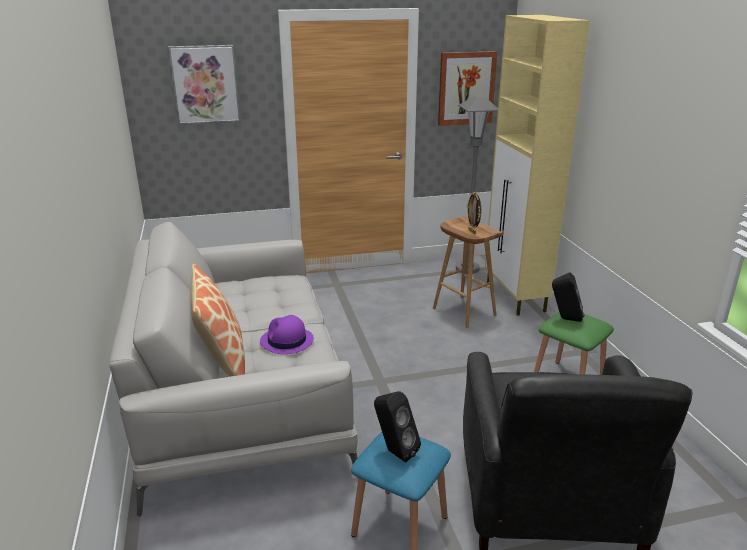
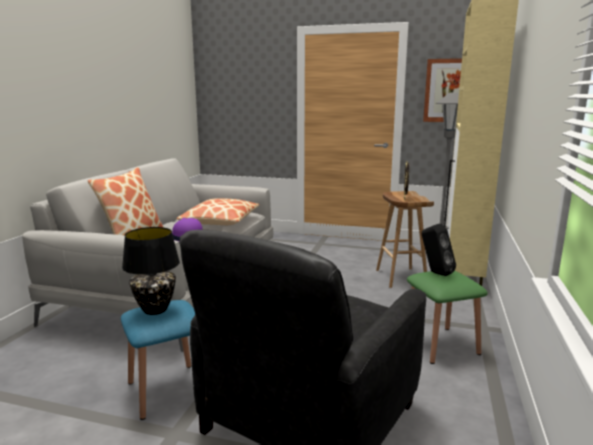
camera: 30 degrees right, 10 degrees down
picture [168,45,240,125] -> none
black speaker [374,391,421,463] -> black table lamp [122,227,180,315]
none -> pillow [176,198,259,225]

